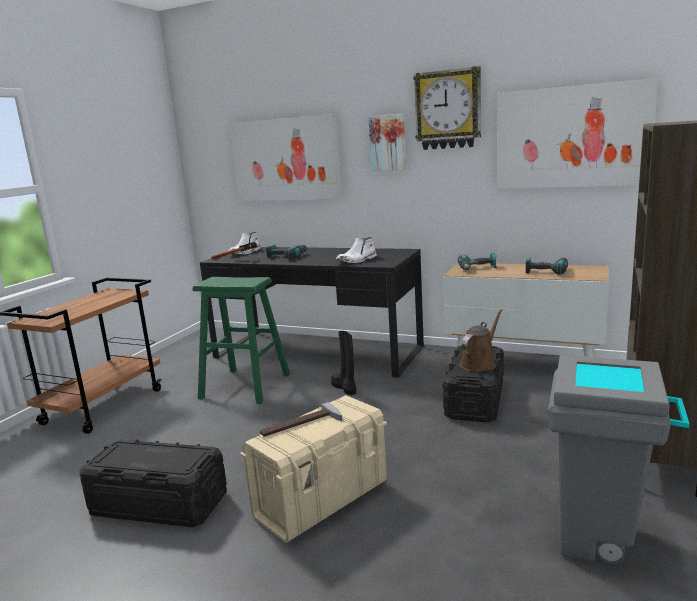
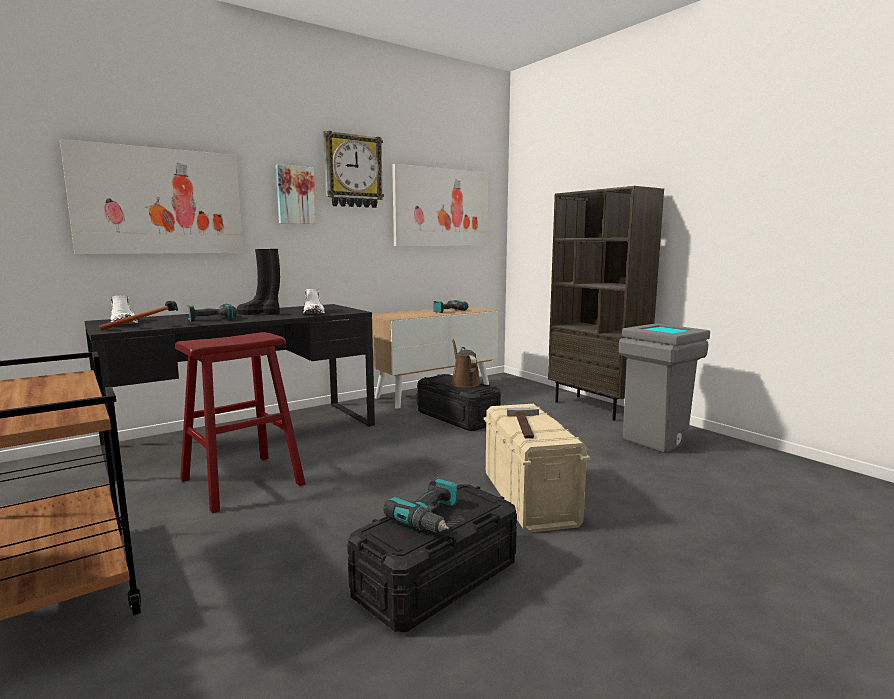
camera: 60 degrees left, 5 degrees down
green stool [193,277,290,404] -> red stool [175,332,306,513]
black boot [331,331,356,395] -> black boot moved to [236,249,280,315]
power drill [458,253,497,270] -> power drill moved to [384,478,458,533]

